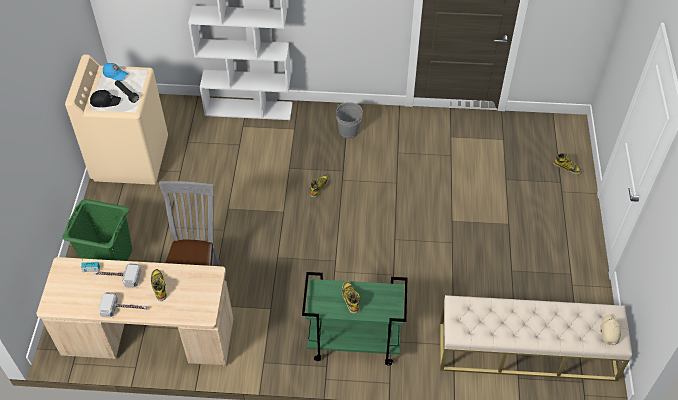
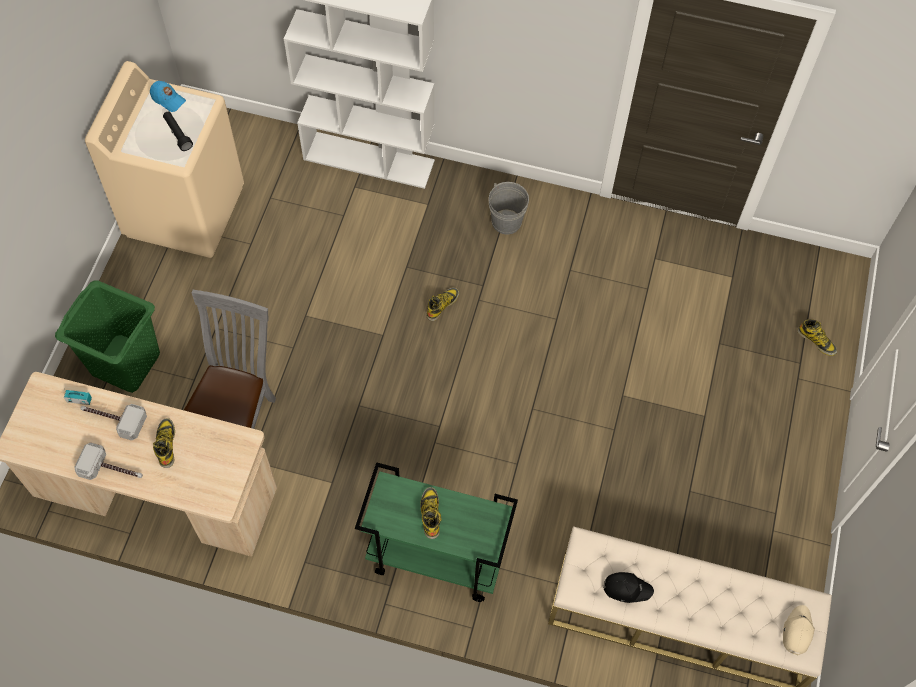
camera: 10 degrees right, 10 degrees up
black cap [90,90,121,107] -> black cap moved to [603,572,654,603]

